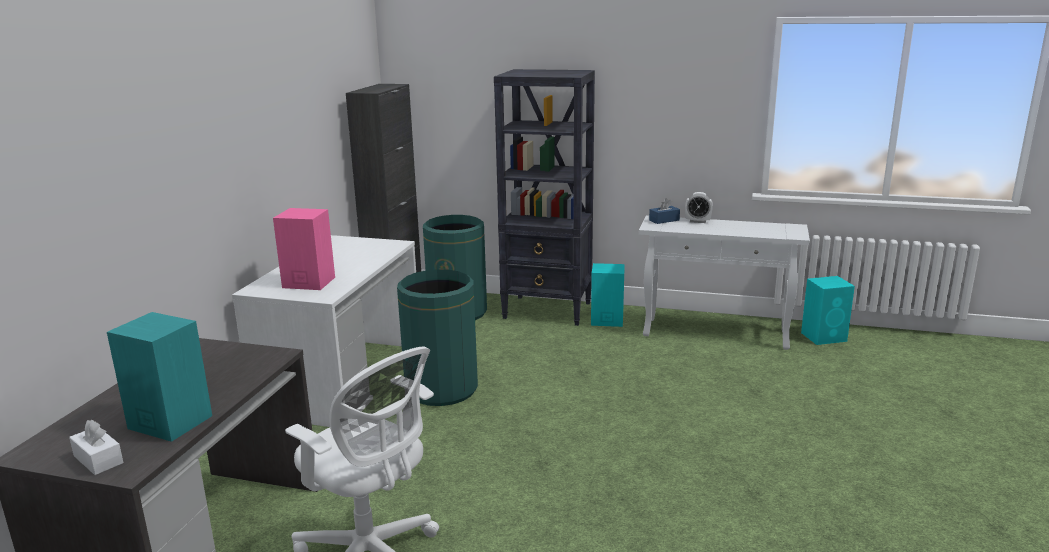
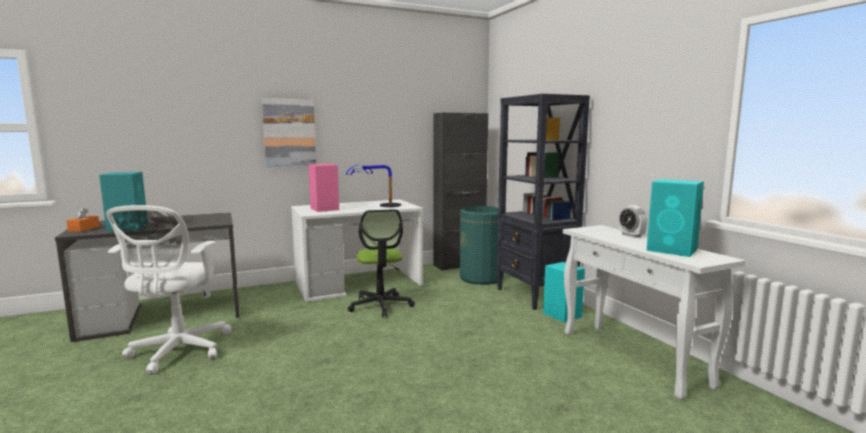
camera: 50 degrees right, 10 degrees down
white tissue box [69,420,124,475] -> orange tissue box [66,208,100,232]
green trash can [397,269,478,406] -> office chair [348,209,415,317]
blue tissue box [649,198,680,224] -> none
turquoise speaker [801,276,855,345] -> turquoise speaker moved to [646,179,704,257]
none -> picture [262,98,316,167]
none -> table lamp [346,165,401,207]

